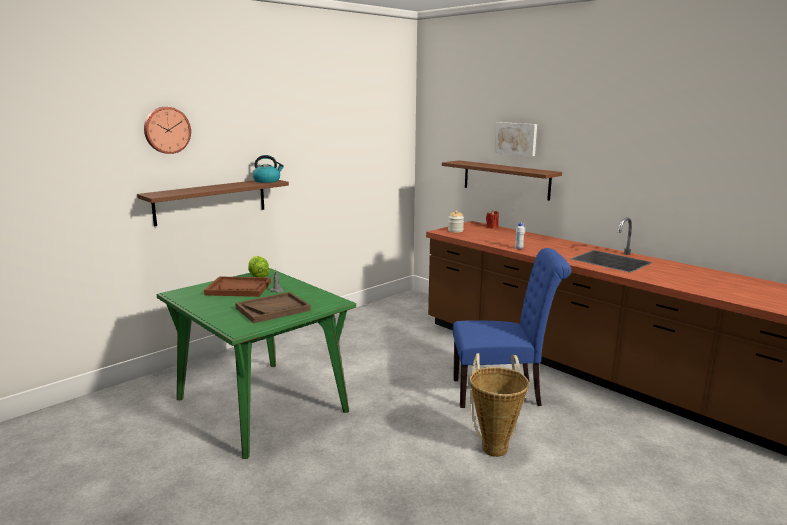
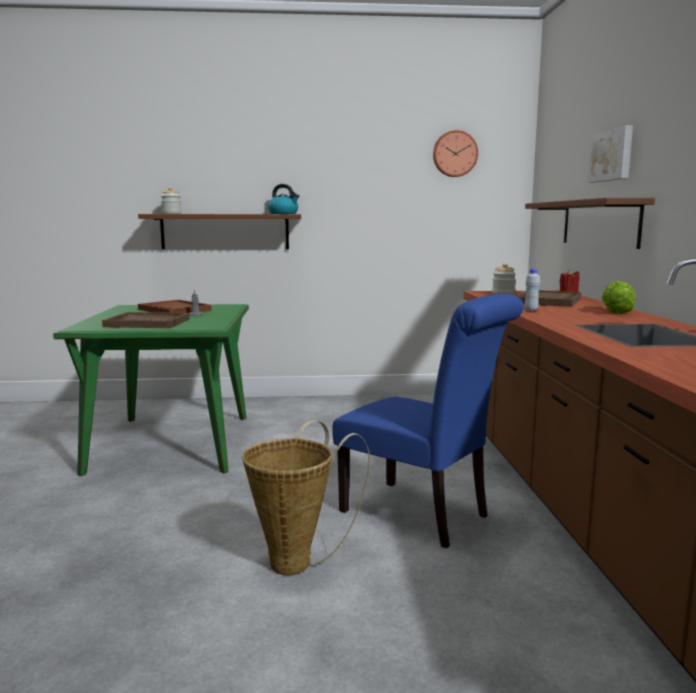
camera: 40 degrees right, 5 degrees down
wall clock [144,107,191,154] -> wall clock moved to [433,130,478,177]
lettuce [248,256,270,277] -> lettuce moved to [602,281,635,314]
none -> jar [161,187,182,214]
none -> brown tray [517,290,581,307]

